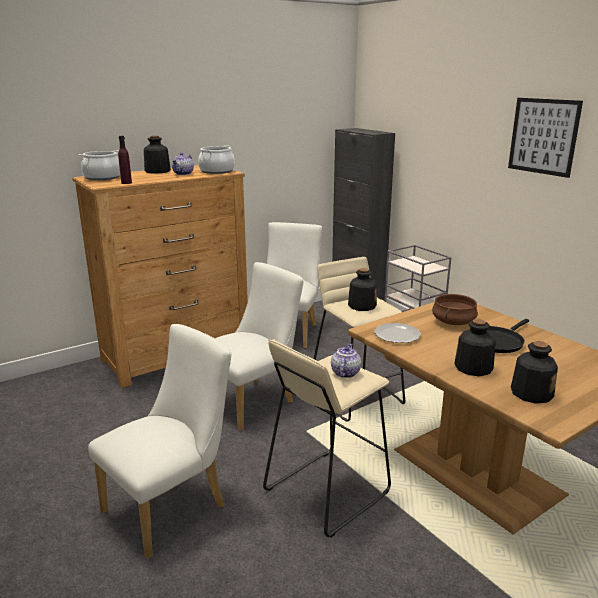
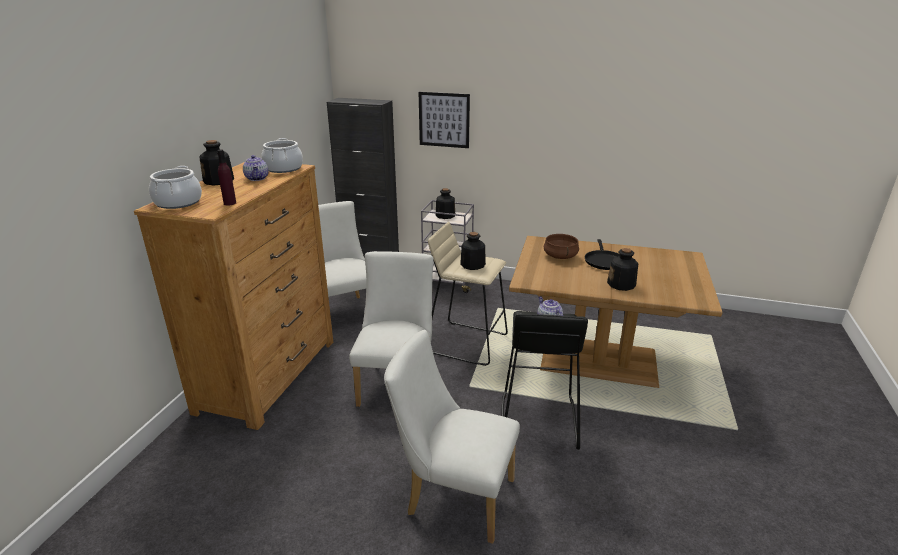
camera: 40 degrees left, 5 degrees up
white chair [88,324,231,559] -> white chair turned 75 degrees counterclockwise [384,330,520,544]
beige stool [263,339,391,538] -> black stool [502,311,588,450]
plate [374,323,421,343] -> none
picture [508,98,583,178] -> picture moved to [419,92,470,148]
bottle [511,341,558,404] -> bottle moved to [435,188,455,219]

